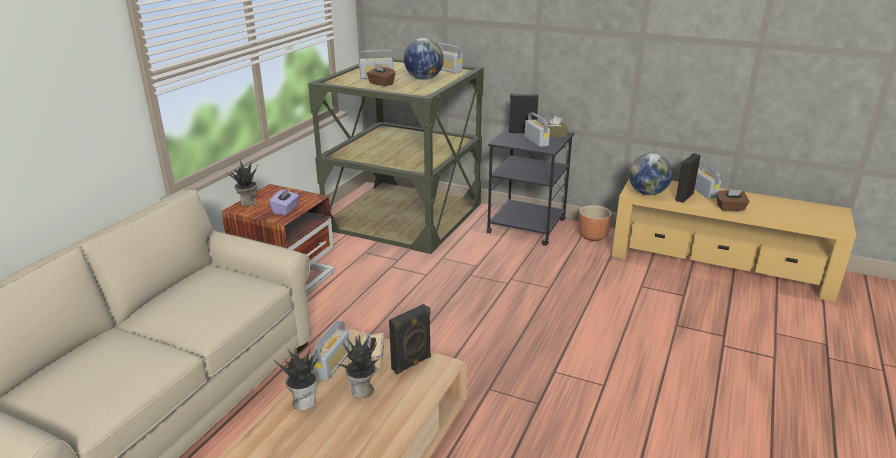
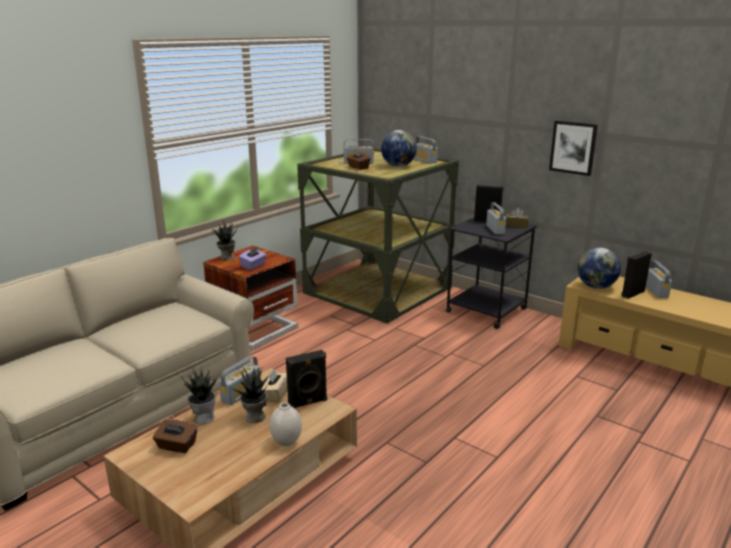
camera: 15 degrees right, 5 degrees down
brown planter [578,205,612,241] -> none
brown tissue box [716,190,750,211] -> brown tissue box moved to [153,419,198,453]
none -> white vase [269,402,302,446]
none -> picture [549,121,598,176]

